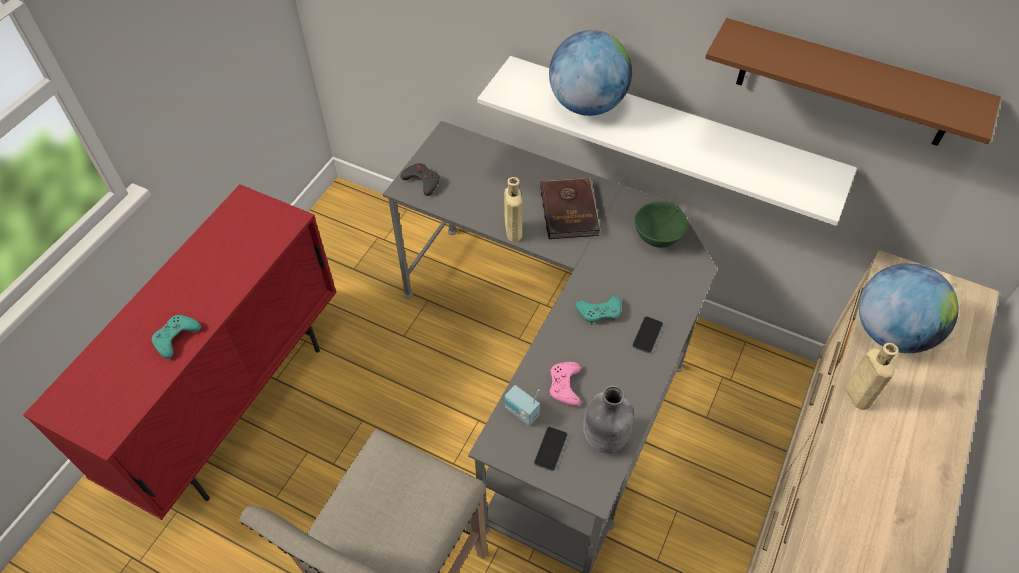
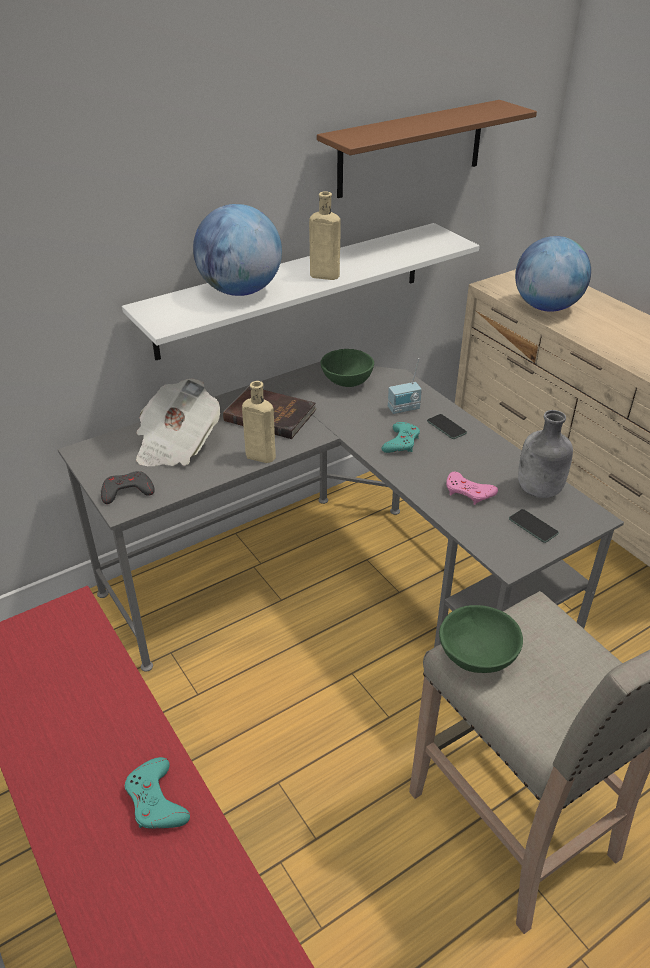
camera: 60 degrees left, 15 degrees down
radio [505,385,540,426] -> radio moved to [388,358,422,414]
beige bottle [844,343,899,410] -> beige bottle moved to [309,191,341,280]
none -> newspaper [136,379,220,466]
none -> green bowl [439,605,523,673]

